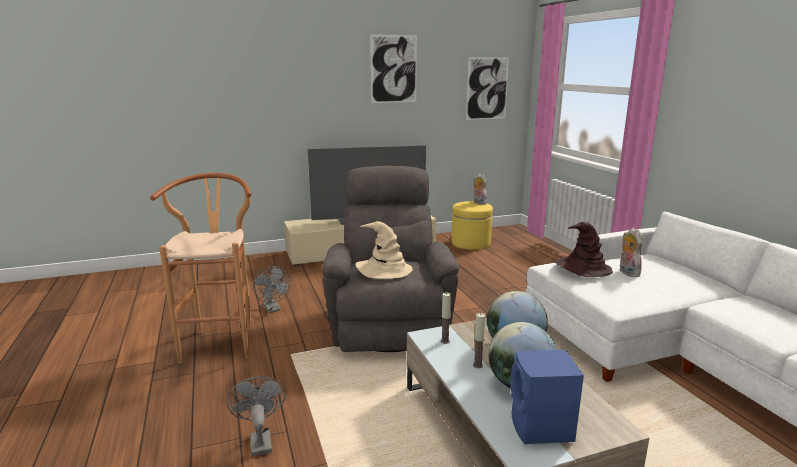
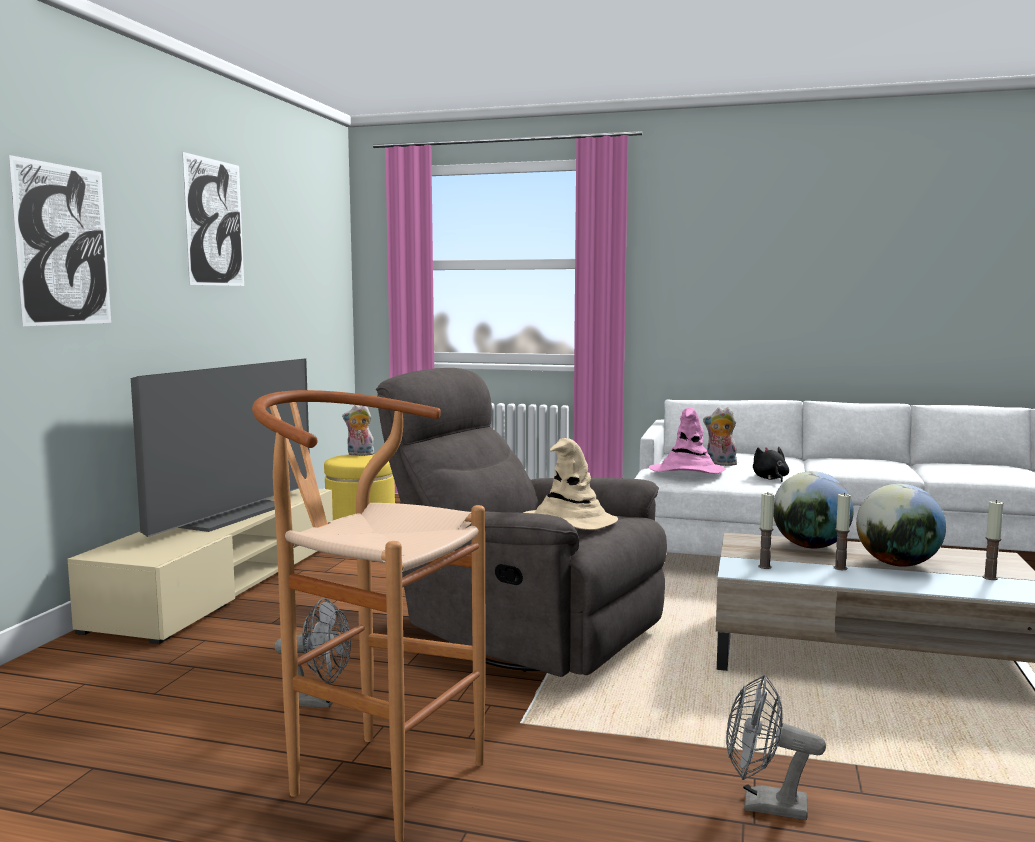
camera: 55 degrees left, 10 degrees down
picture [466,57,509,120] -> picture moved to [9,155,111,326]
blue speaker [511,350,584,444] -> candle [983,500,1003,580]
brown hat [555,222,613,277] -> pink hat [649,407,726,474]
none -> black plush toy [753,447,789,482]

